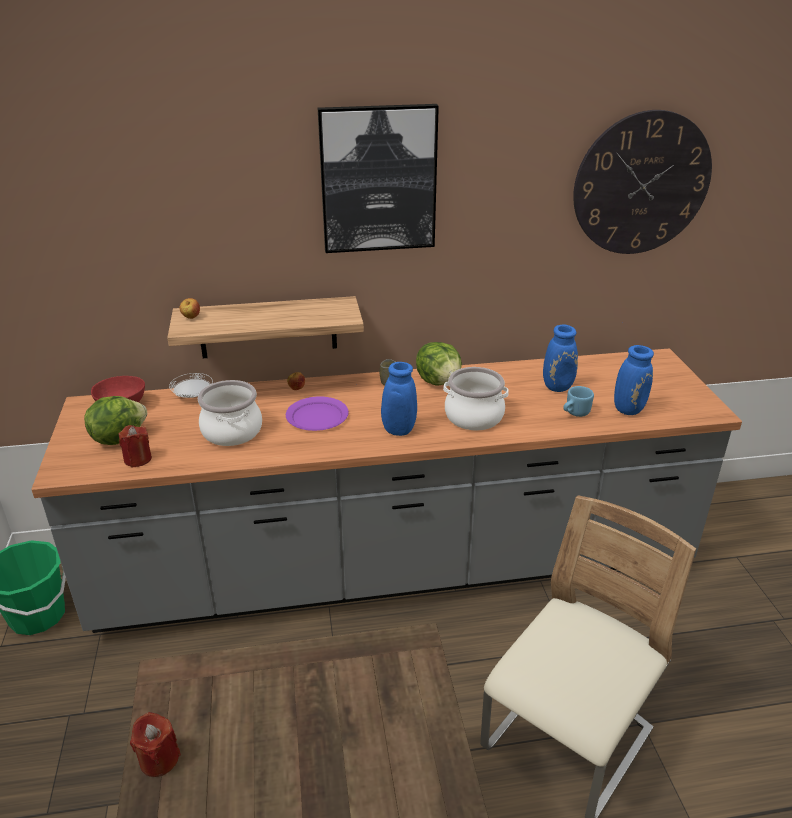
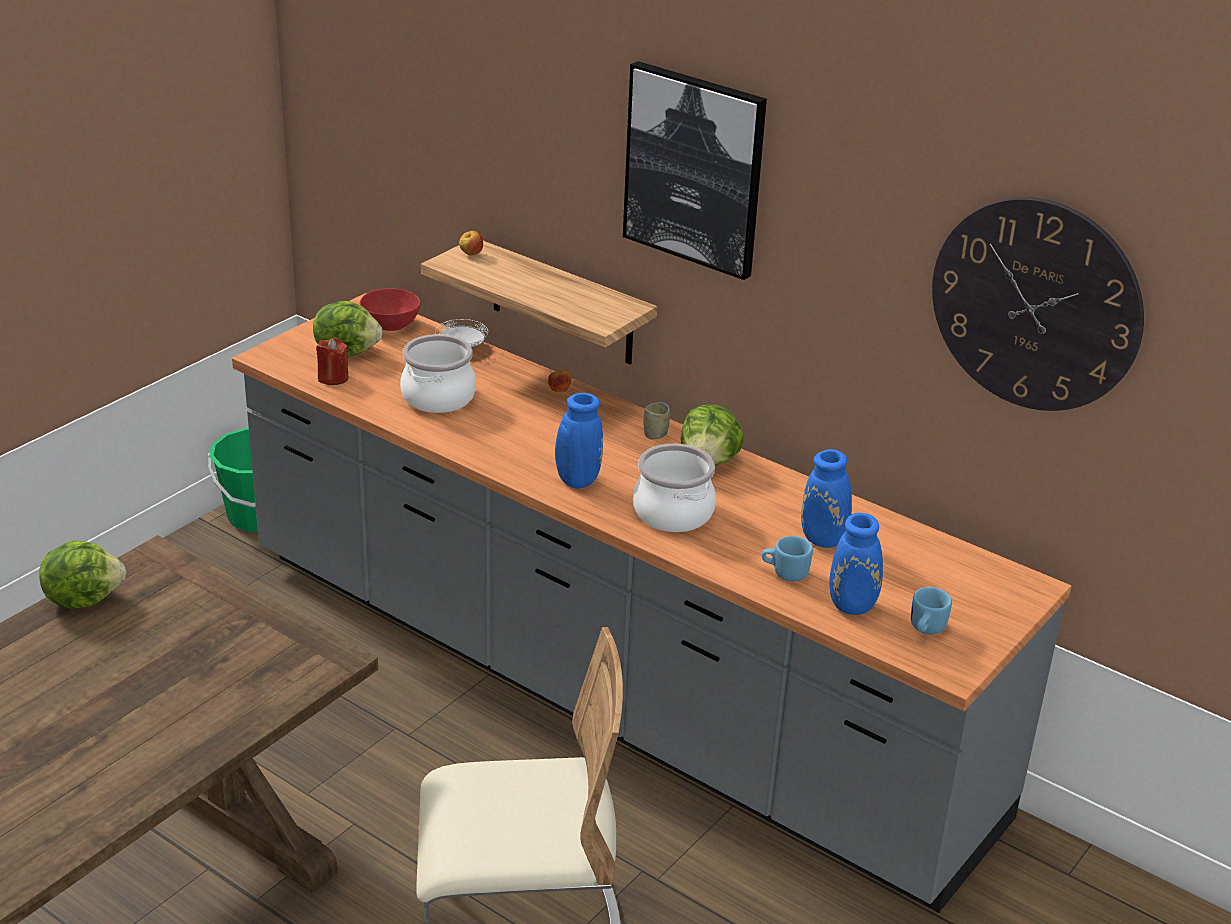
camera: 45 degrees right, 0 degrees up
red candle [130,712,181,777] -> lettuce [39,540,126,609]
purple plate [286,396,349,431] -> none
none -> blue mug [911,587,952,634]

